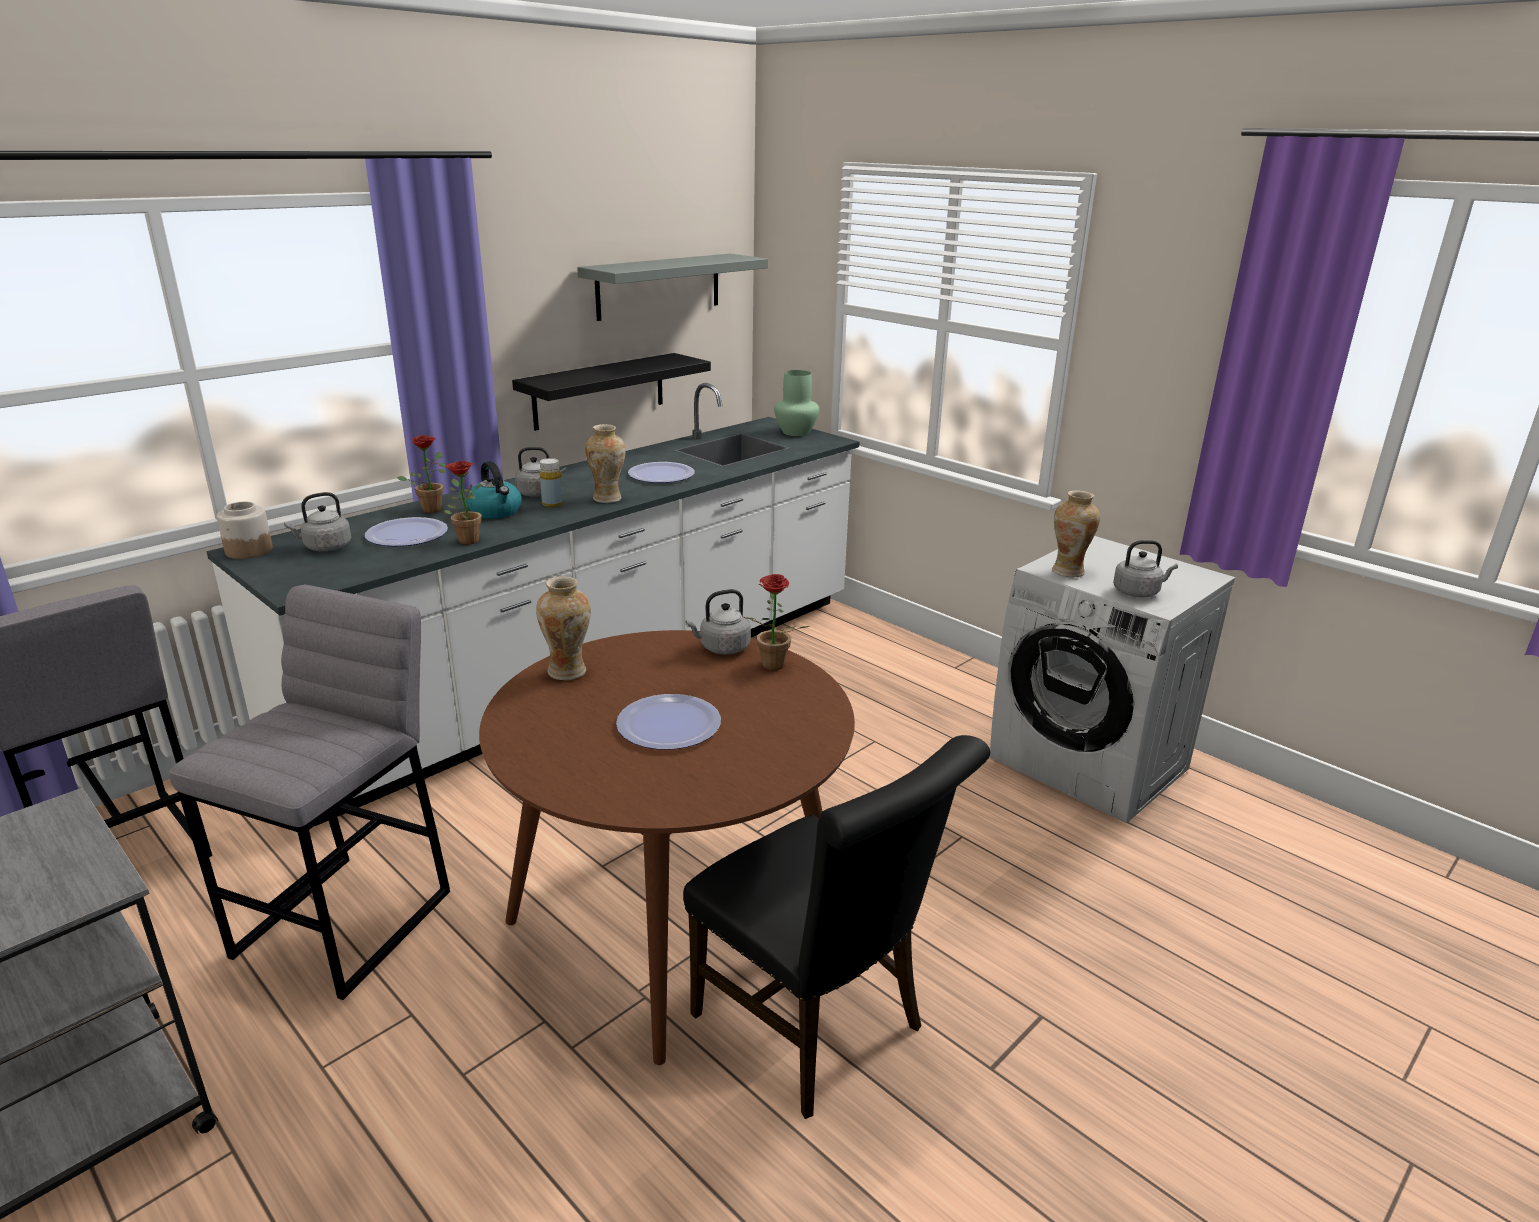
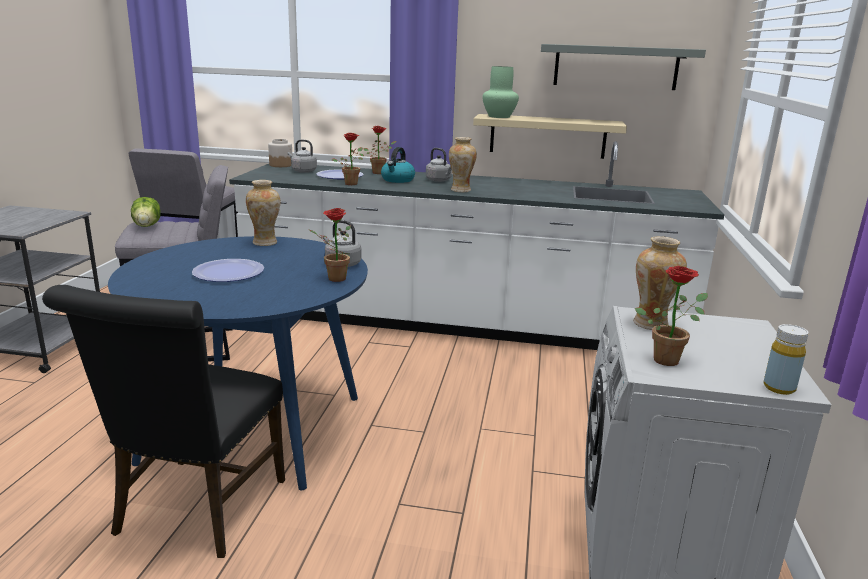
camera: 55 degrees right, 5 degrees down
brown dining table [479,630,855,1065] -> blue dining table [108,236,368,490]
black shelf [512,353,711,431] -> beige shelf [473,114,627,159]
yellow bottle [540,458,563,507] -> yellow bottle moved to [764,324,809,395]
plate [628,462,695,483] -> none
green vase [774,370,819,436] -> green vase moved to [482,66,519,118]
grey kettle [1113,540,1178,598] -> potted plant [635,266,708,366]
none -> lettuce [131,197,161,227]

